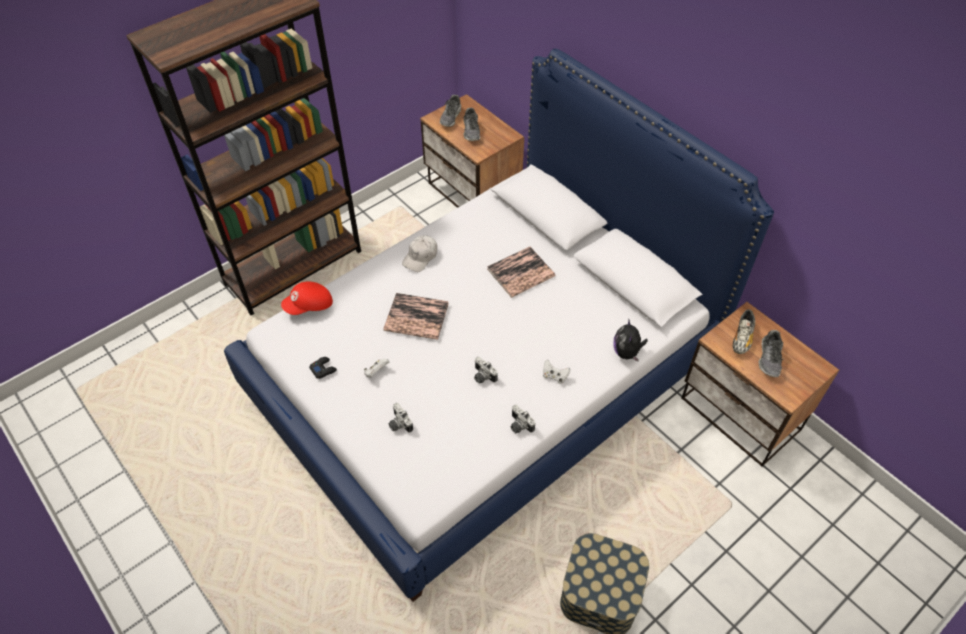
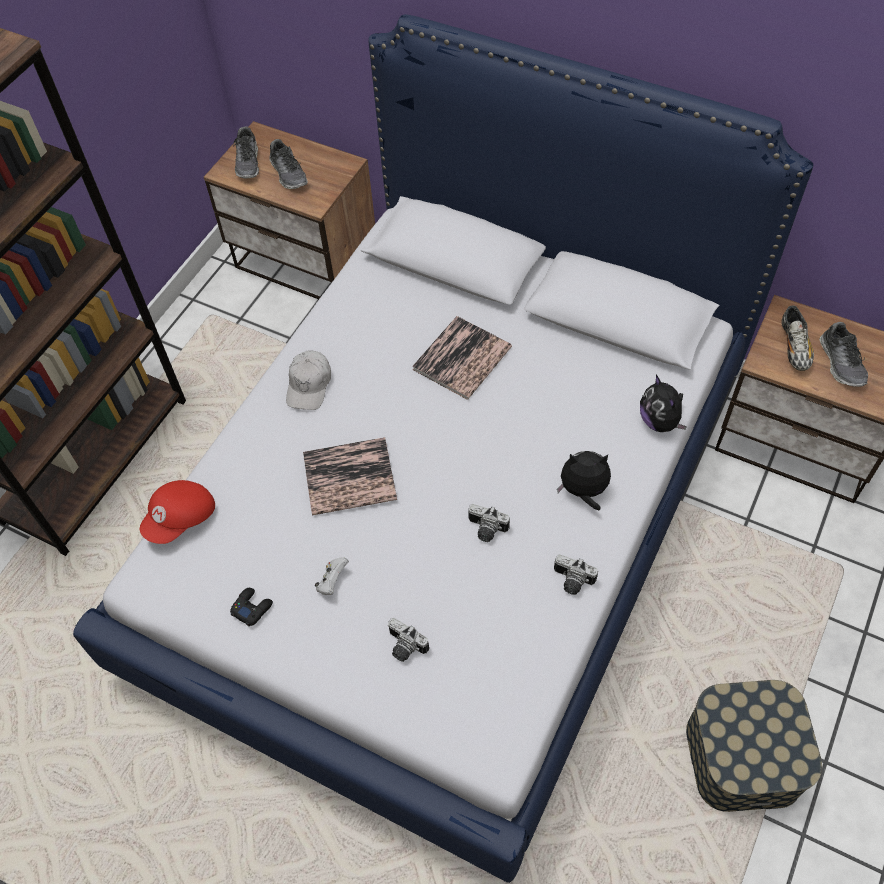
camera: 20 degrees left, 5 degrees up
white game controller [543,360,570,384] -> plush toy [557,451,611,510]

